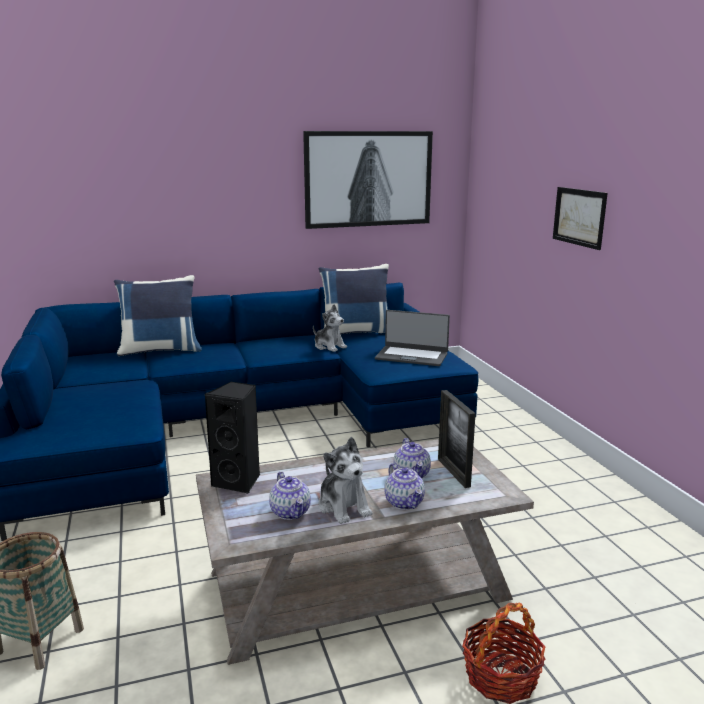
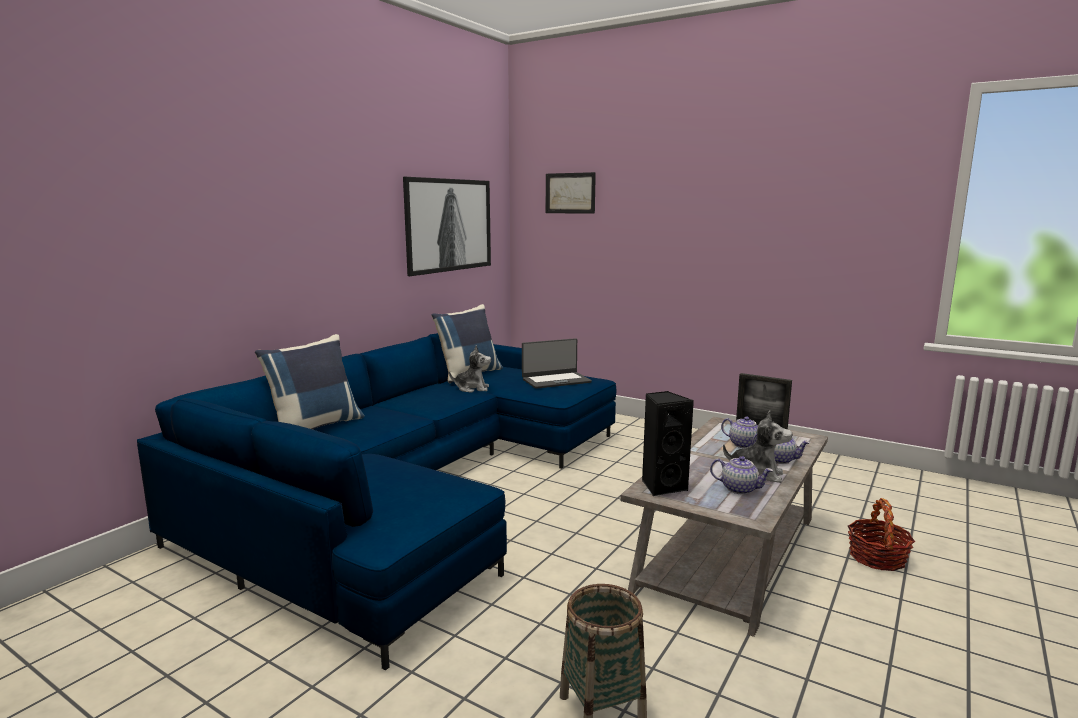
camera: 40 degrees left, 5 degrees down
picture [553,187,608,250] -> picture moved to [546,172,596,214]

